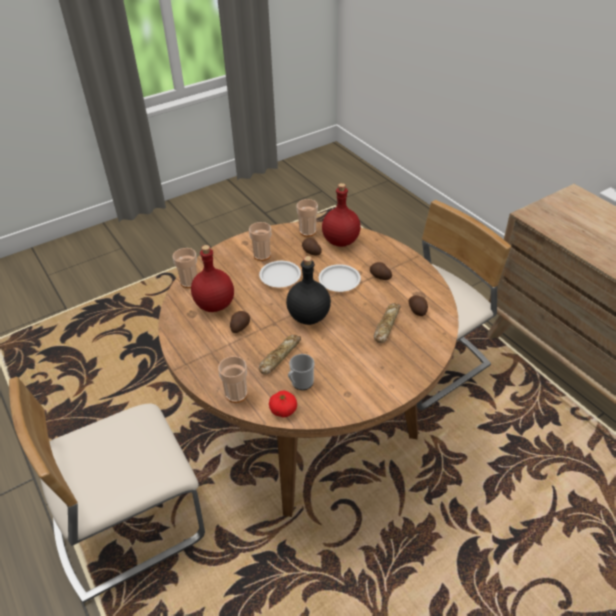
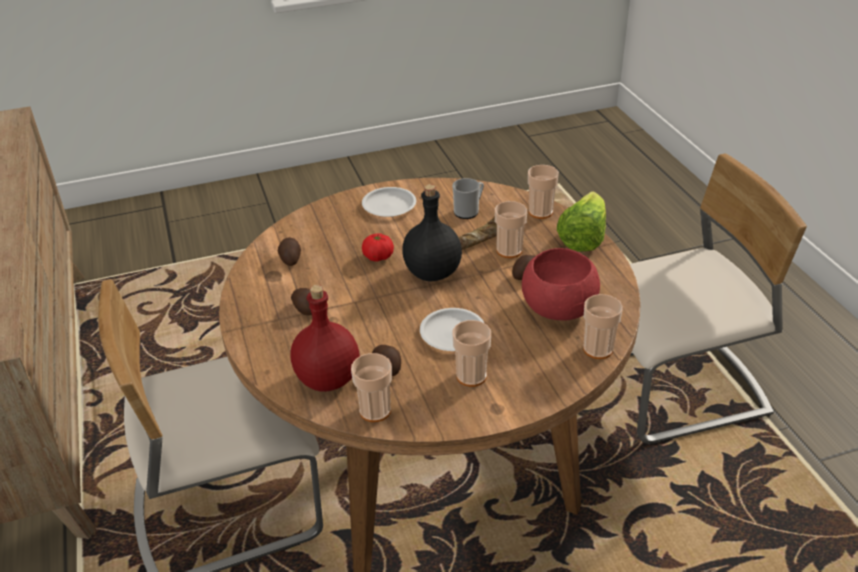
camera: 165 degrees left, 5 degrees down
red bottle [191,245,234,312] -> red bowl [522,248,600,321]
tomato [269,391,297,418] -> tomato moved to [362,233,394,261]
white plate [319,264,361,292] -> white plate moved to [362,187,416,217]
bread [374,303,401,343] -> none
none -> cup [495,201,527,258]
none -> lettuce [557,191,606,252]

